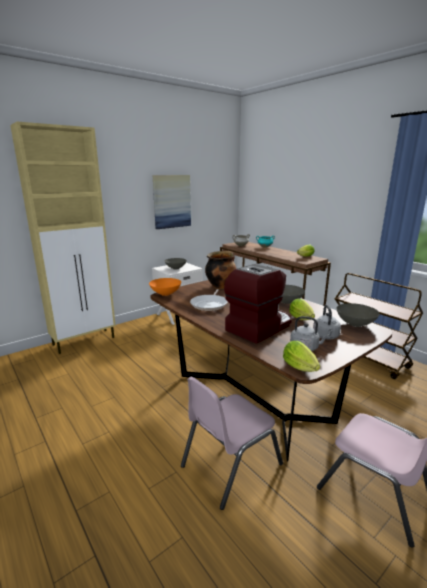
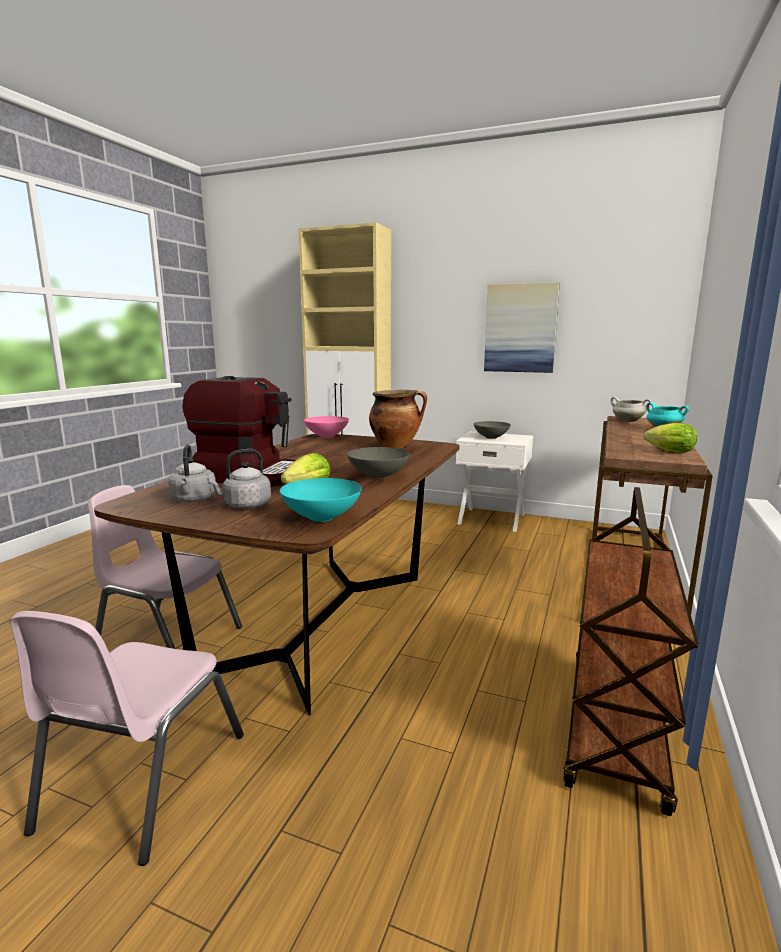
camera: 60 degrees right, 5 degrees down
orange bowl [149,278,181,296] -> pink bowl [304,416,349,437]
frying pan [190,289,228,311] -> none
lettuce [283,341,320,372] -> none
grey bowl [336,303,380,327] -> turquoise bowl [280,478,362,522]

